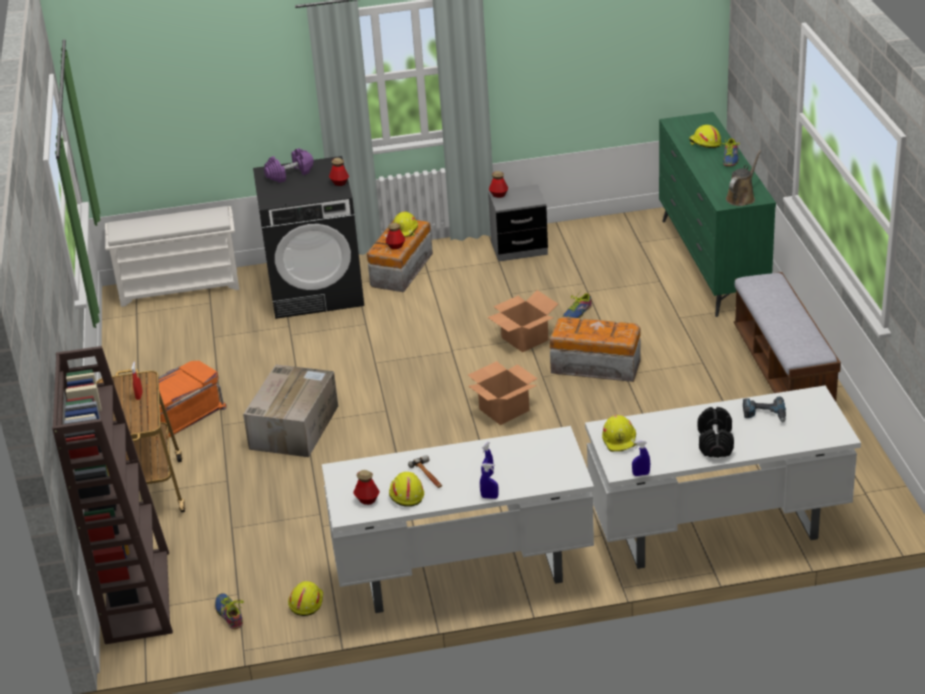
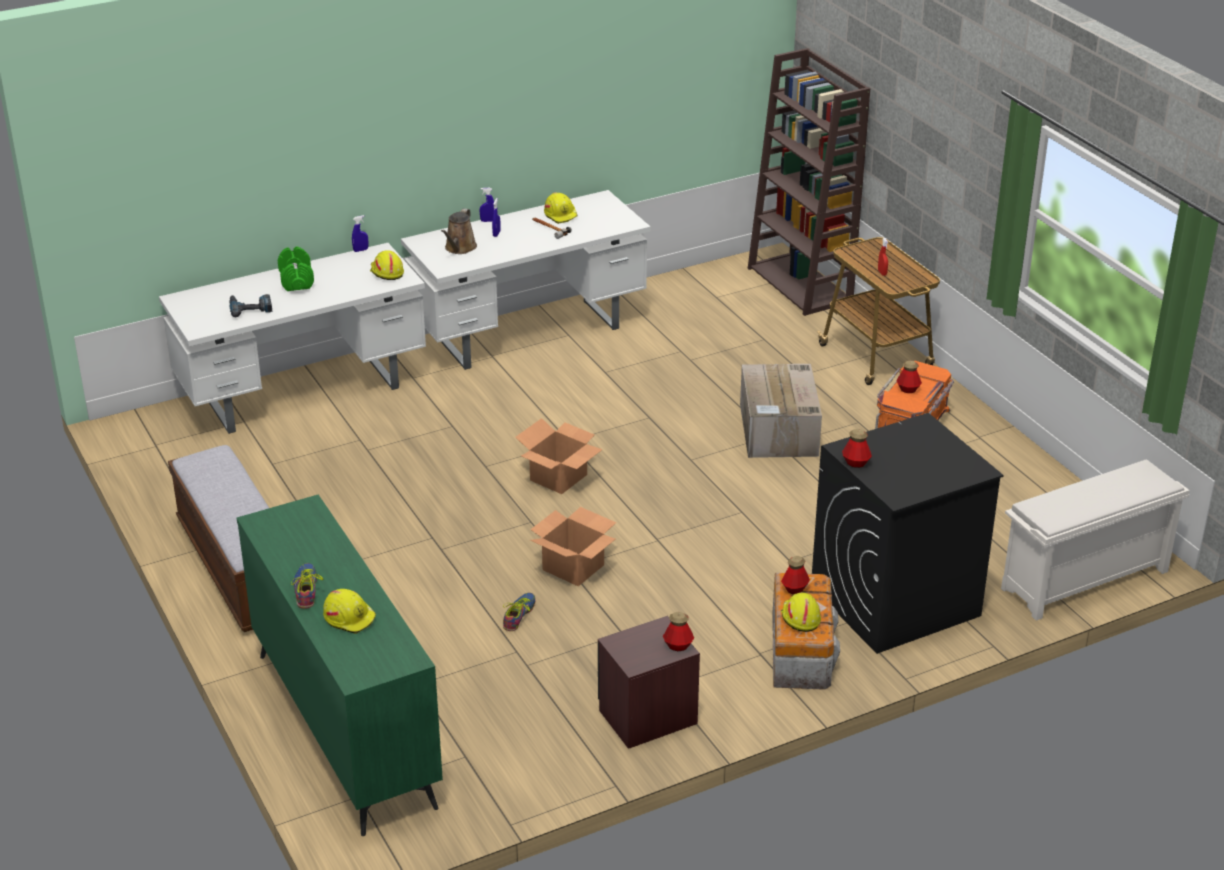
camera: 160 degrees right, 0 degrees up
shoe [215,593,244,629] -> none
purple dumbbell [264,148,314,183] -> none
yellow hard hat [288,581,323,616] -> none
bottle [353,470,380,505] -> bottle moved to [896,360,922,393]
grey nightstand [488,184,548,261] -> brown nightstand [598,616,700,749]
storage box [549,317,641,382] -> none
black dumbbell [698,407,734,458] -> green dumbbell [278,247,314,291]
brown watering can [726,150,761,206] -> brown watering can moved to [441,209,477,254]

